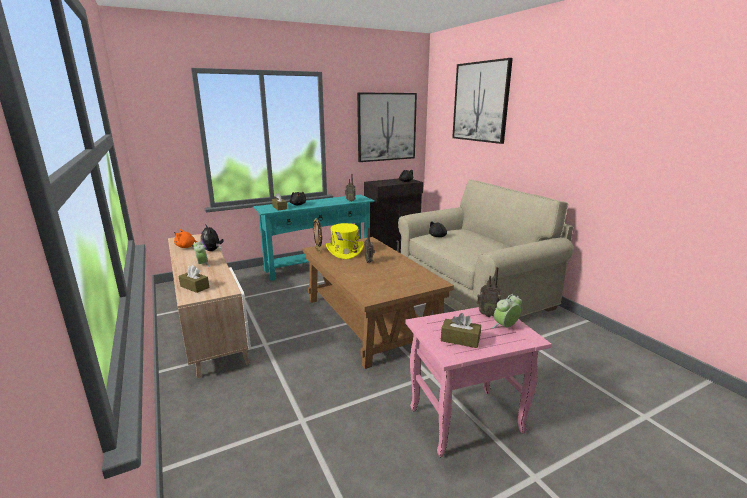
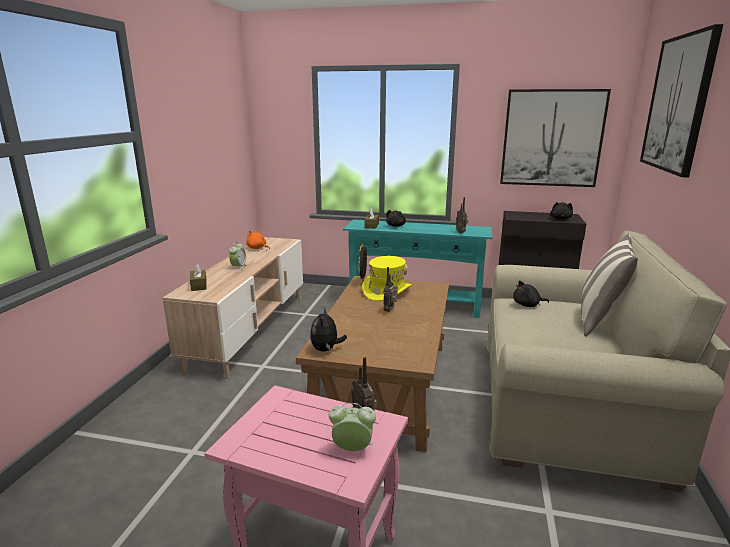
camera: 40 degrees right, 0 degrees up
plush toy [201,224,224,251] -> plush toy moved to [310,308,347,352]
brown tissue box [441,313,481,348] -> none
none -> pillow [581,234,638,336]

